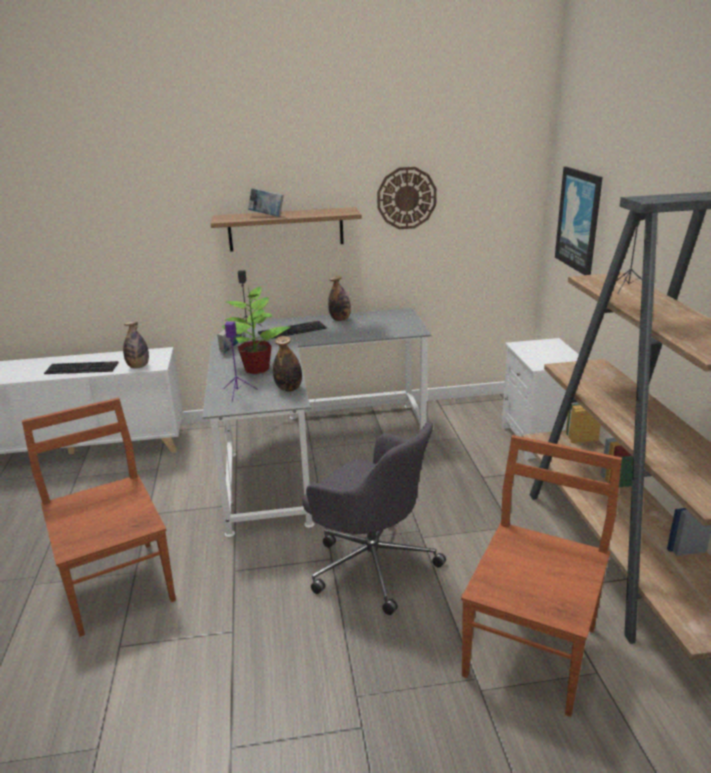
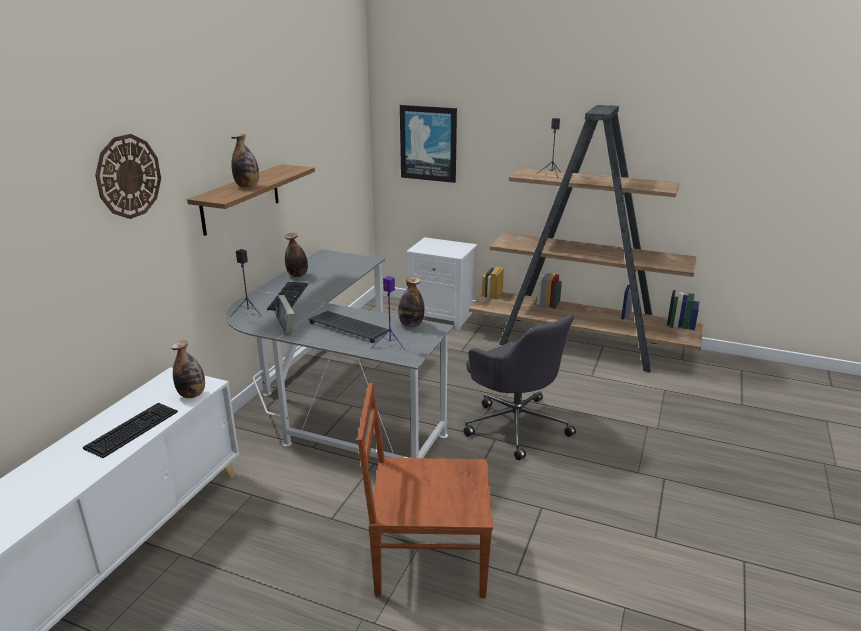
camera: 60 degrees left, 0 degrees up
potted plant [222,286,291,374] -> keyboard [309,311,389,343]
book [248,188,284,217] -> bottle [231,134,259,187]
grey office chair [302,422,446,615] -> grey office chair turned 75 degrees clockwise [464,314,576,460]
wall clock [377,167,437,229] -> wall clock moved to [95,134,161,219]
brown chair [461,435,622,717] -> none

